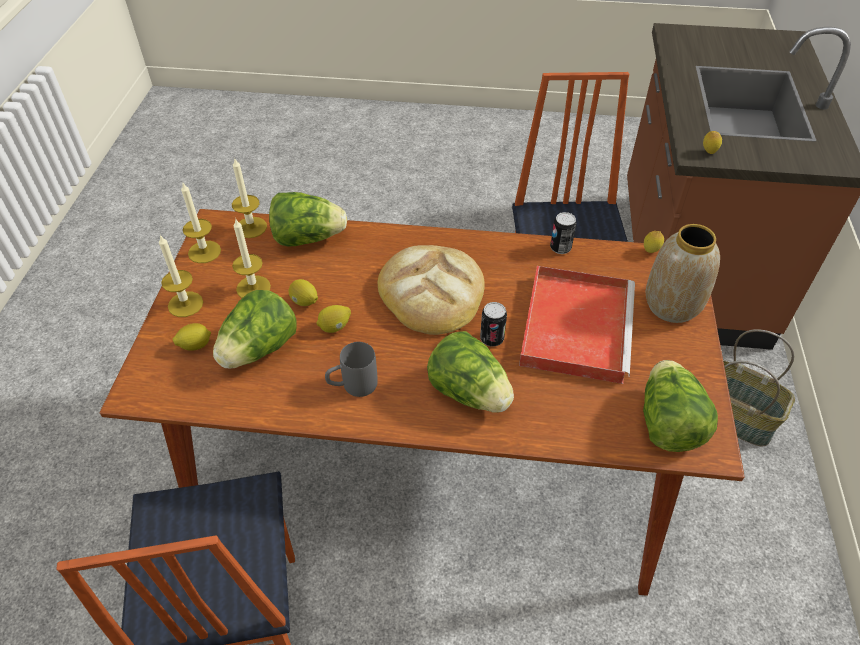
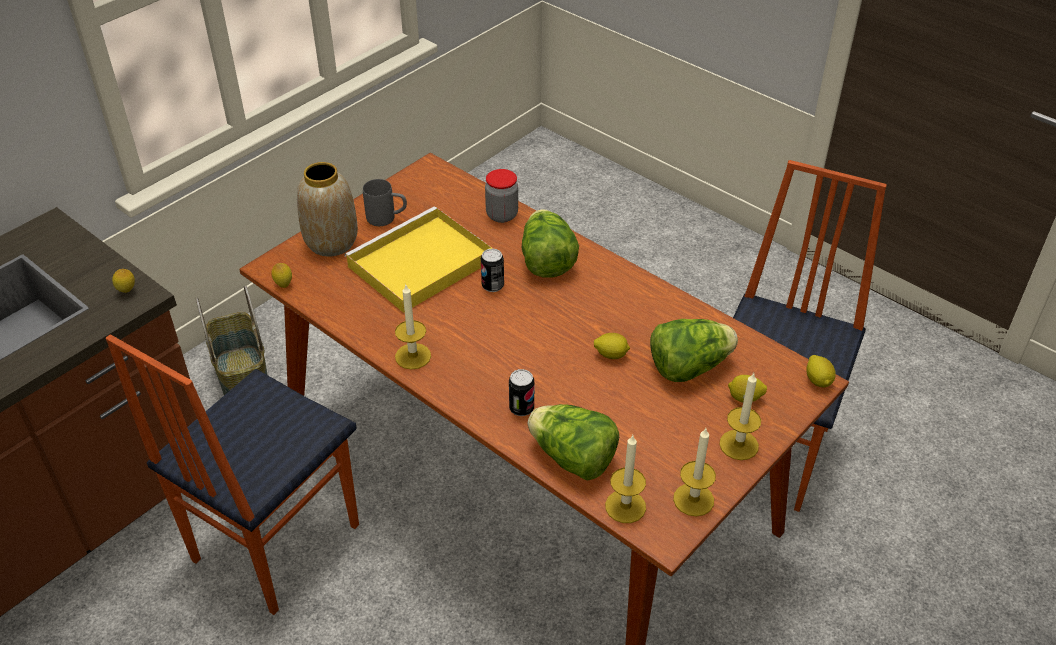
camera: 145 degrees left, 5 degrees down
candle [232,218,271,298] -> candle moved to [395,285,431,369]
lemon [289,279,318,306] -> lemon moved to [806,355,836,388]
grey mug [325,342,378,397] -> grey mug moved to [363,179,407,226]
bread [378,245,485,335] -> none
red tray [519,266,635,384] -> yellow tray [345,206,493,313]
can [550,212,576,254] -> can moved to [509,369,534,416]
lettuce [643,360,718,452] -> none
none -> jar [485,169,518,223]

